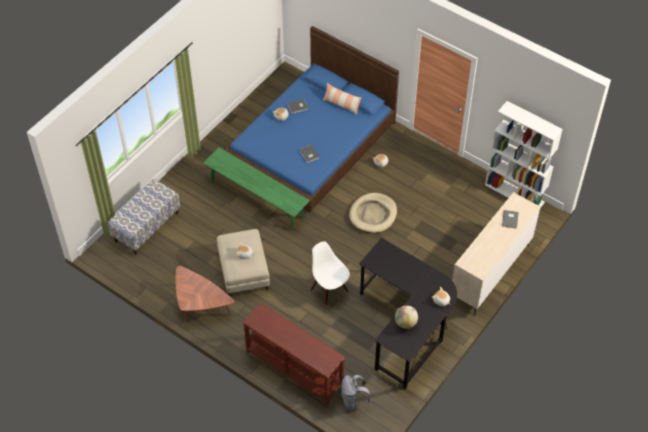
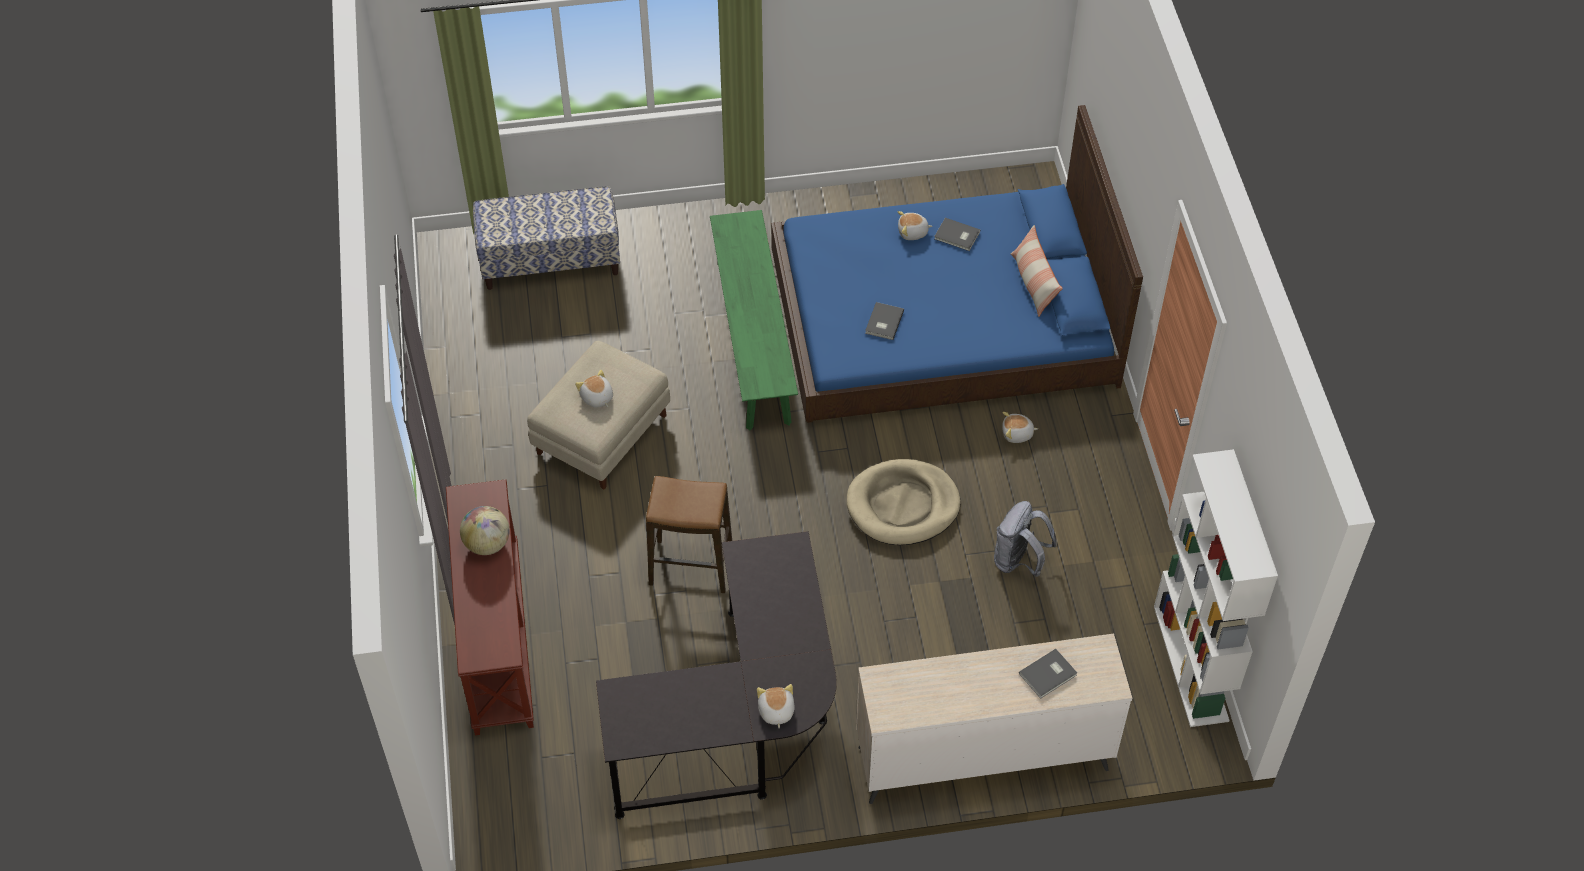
camera: 45 degrees right, 0 degrees up
brown coffee table [175,266,234,322] -> none
white chair [311,241,350,306] -> stool [646,476,732,593]
grey backpack [341,375,371,410] -> grey backpack moved to [994,501,1057,577]
globe [395,305,418,329] -> globe moved to [460,506,510,555]

